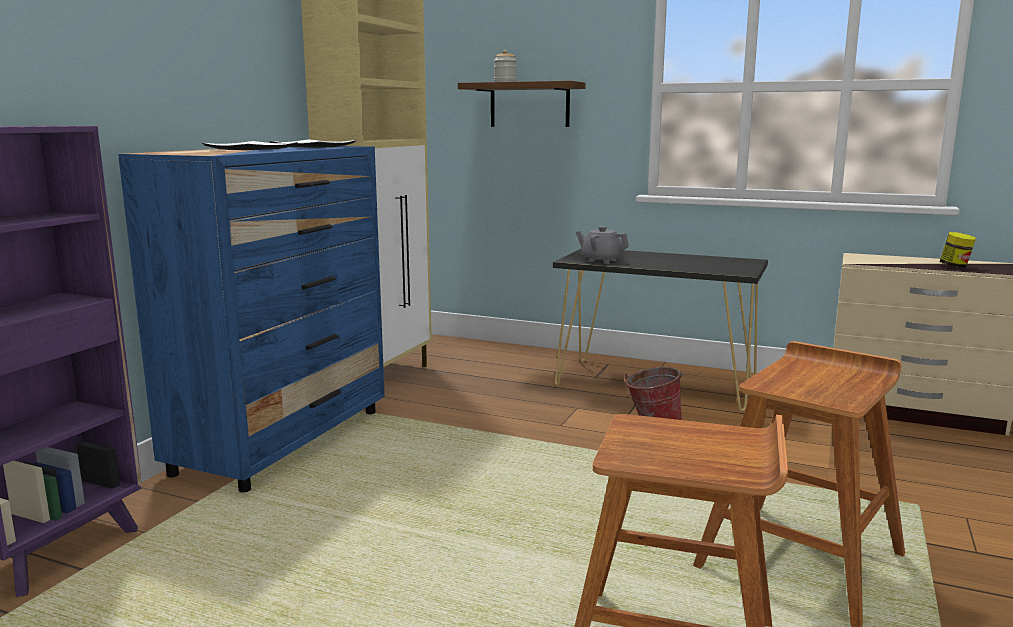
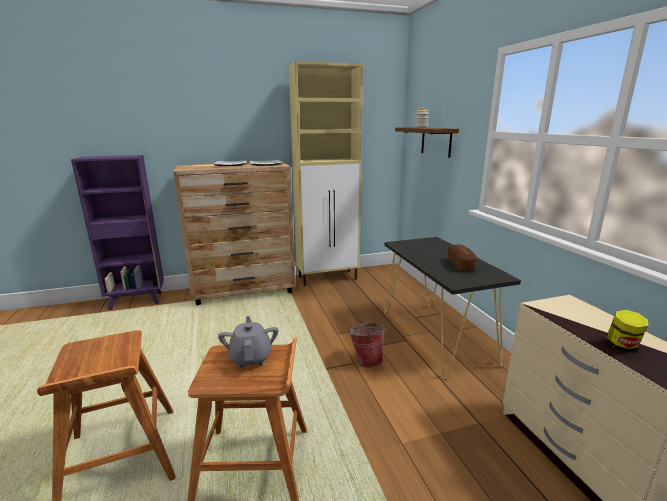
camera: 50 degrees right, 5 degrees up
blue dresser [118,146,385,493] -> brown dresser [173,161,295,305]
grey teapot [576,226,629,264] -> grey teapot moved to [218,316,278,368]
none -> bread [448,245,478,271]

